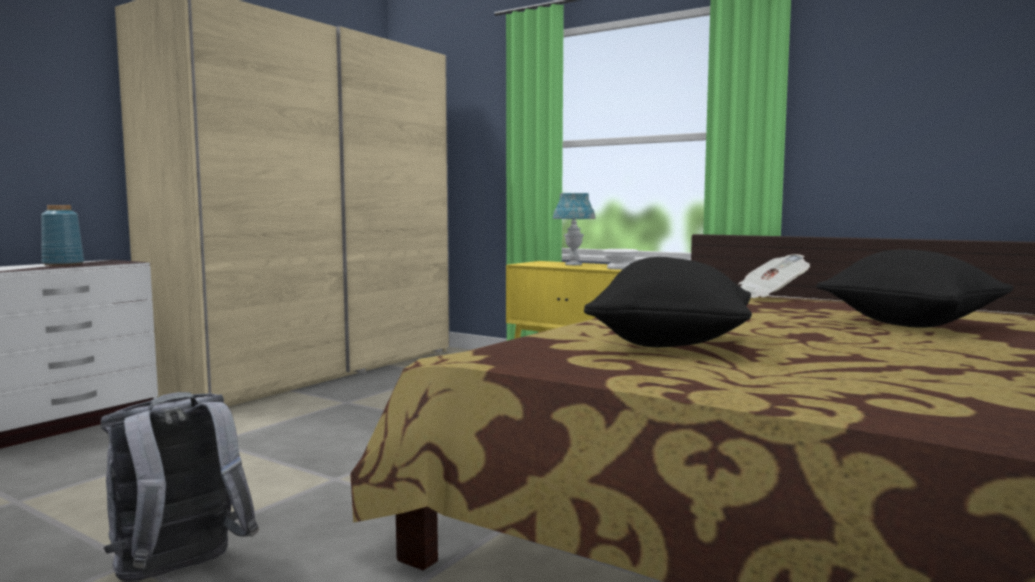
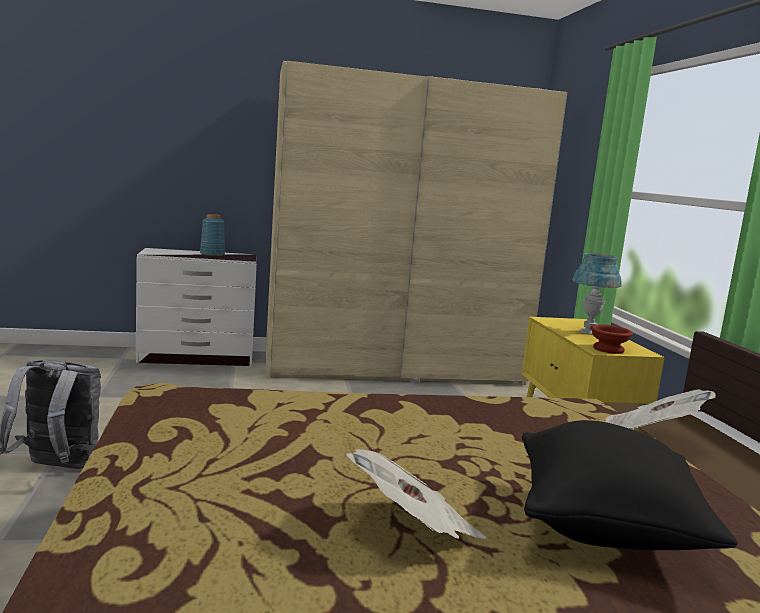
camera: 45 degrees right, 5 degrees up
black pillow [584,257,752,347] -> none
white bowl [603,249,638,270] -> brown bowl [590,324,633,354]
none -> newspaper [346,449,486,539]

